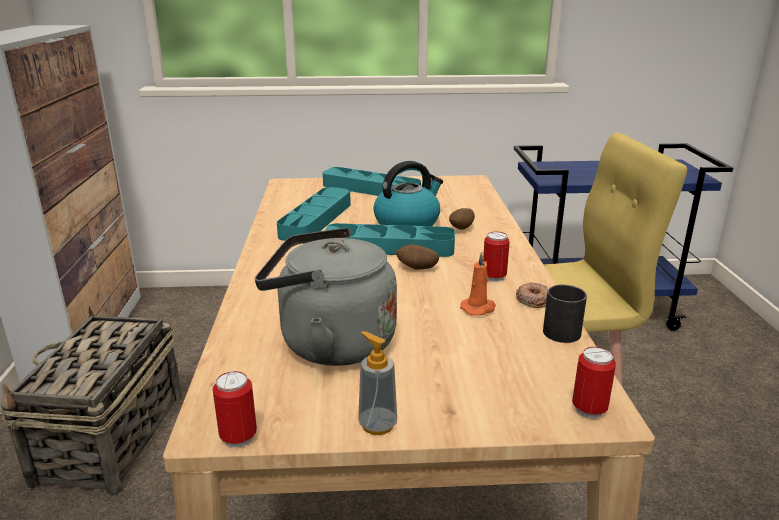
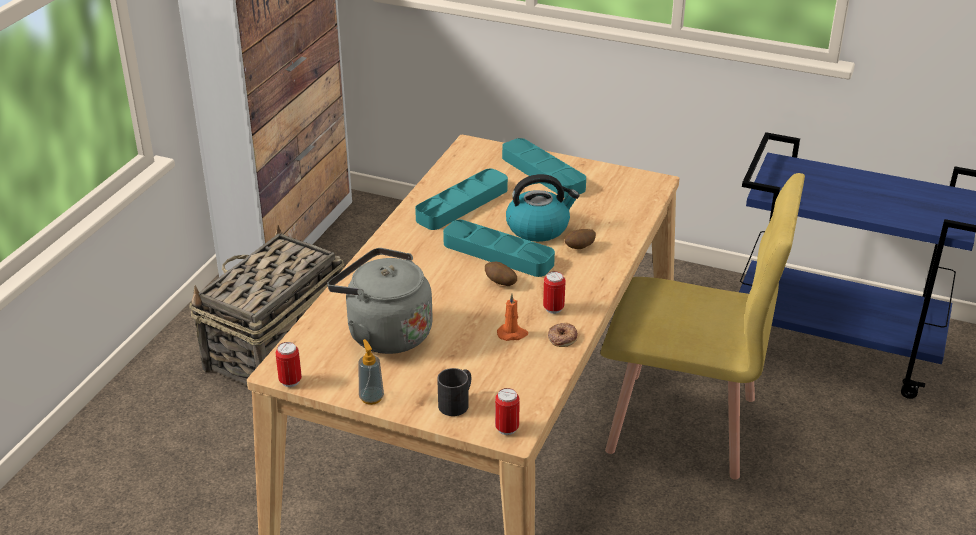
camera: 25 degrees right, 10 degrees up
black mug [543,285,587,343] -> black mug moved to [437,368,471,416]

